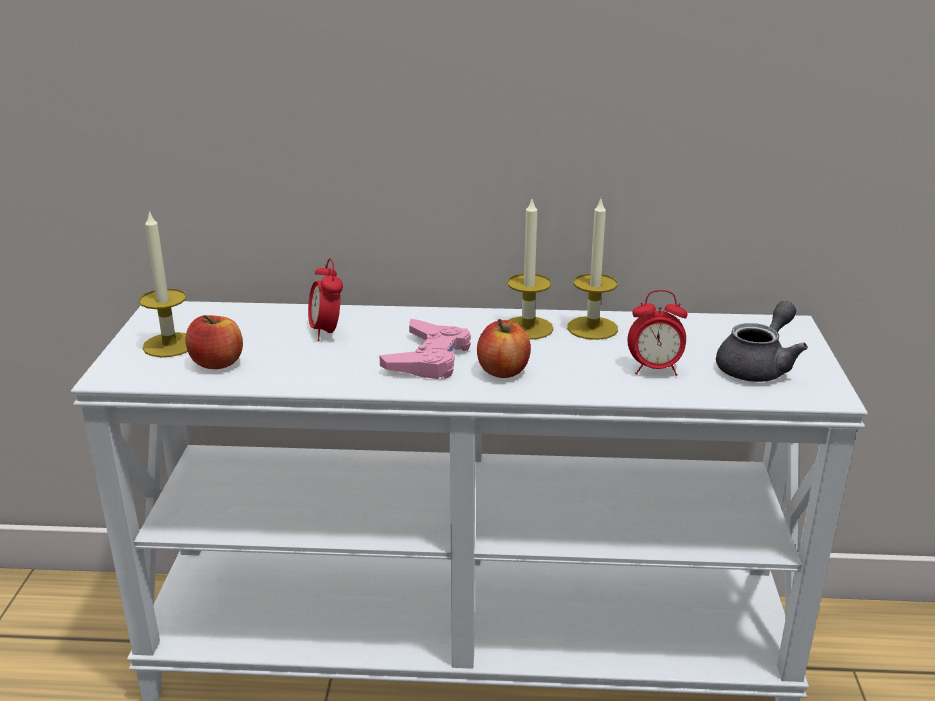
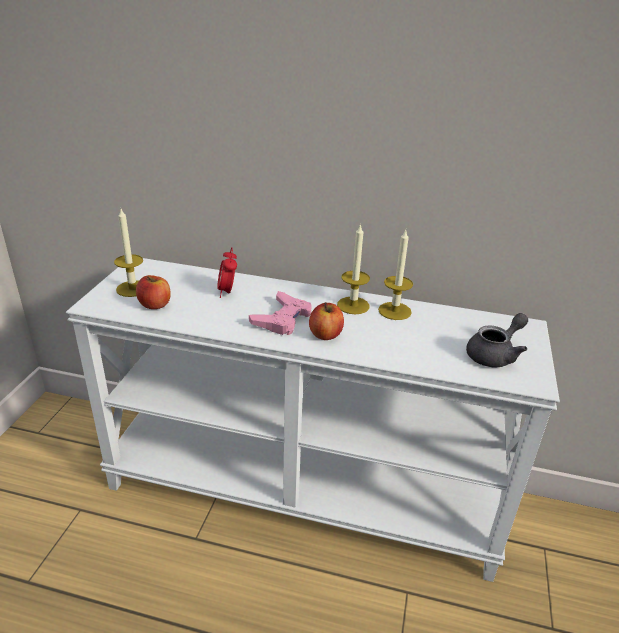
camera: 10 degrees right, 5 degrees up
alarm clock [628,290,688,376] -> none

